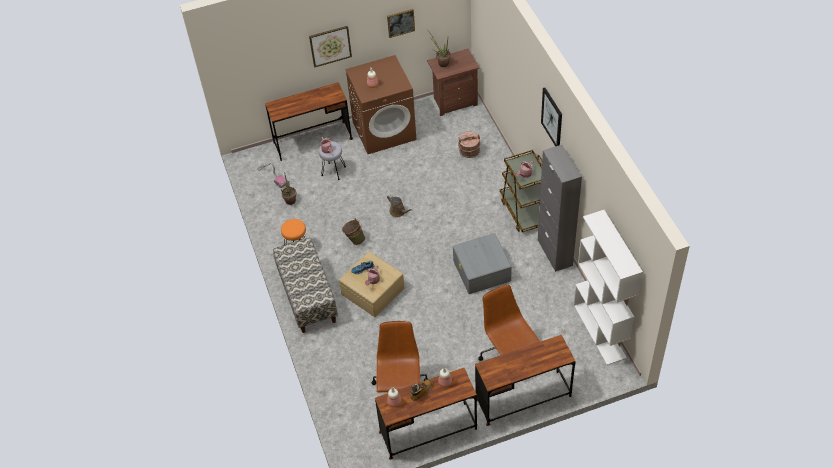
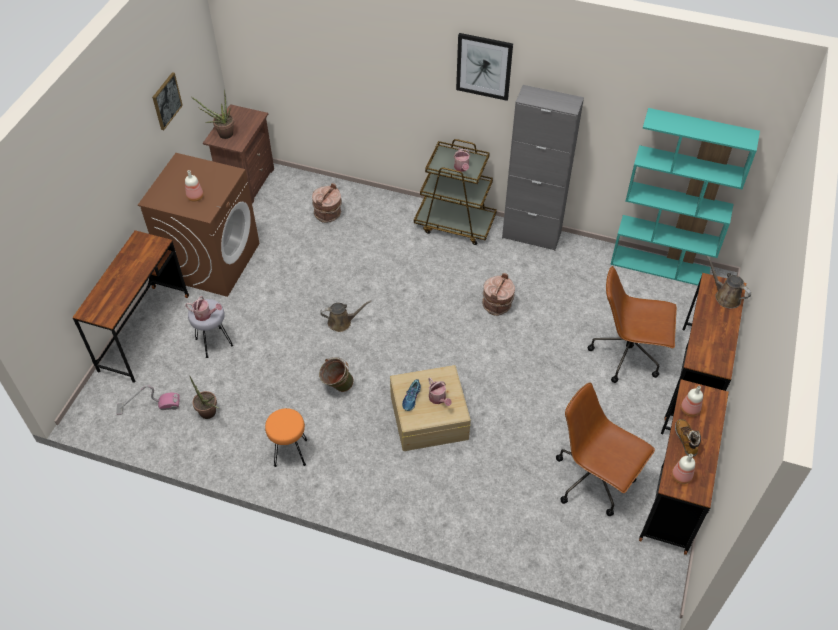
camera: 55 degrees left, 0 degrees up
bench [273,238,338,333] -> none
picture [309,26,352,67] -> none
grey storage box [453,233,512,294] -> brown bucket [482,273,515,316]
white bookcase [573,210,643,365] -> turquoise bookcase [610,108,760,286]
none -> brown watering can [707,256,751,309]

